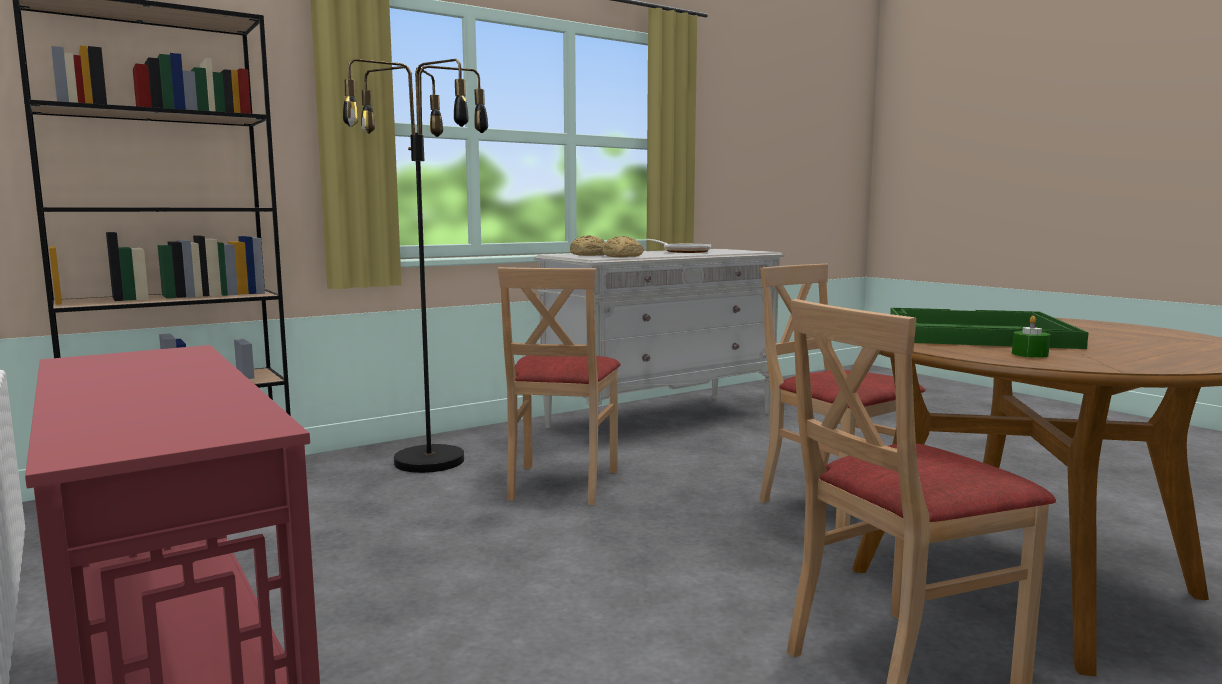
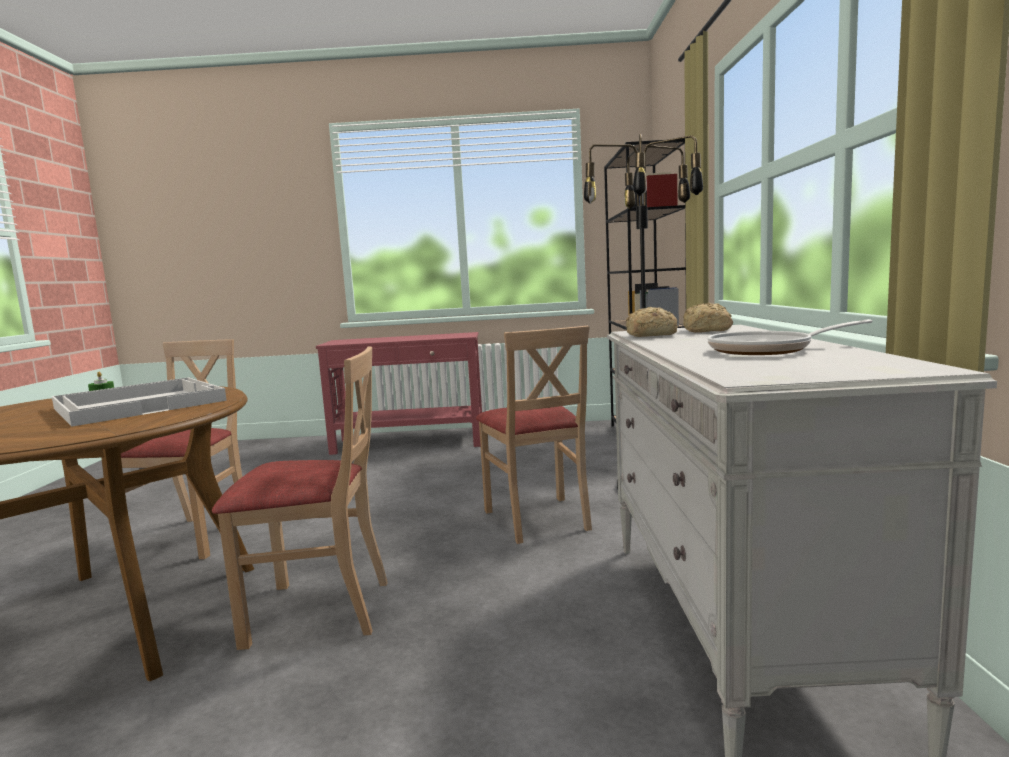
camera: 125 degrees right, 0 degrees up
beige chair [498,267,620,505] -> beige chair turned 150 degrees counterclockwise [476,326,592,544]
green tray [890,308,1089,349] -> white tray [52,377,227,427]

